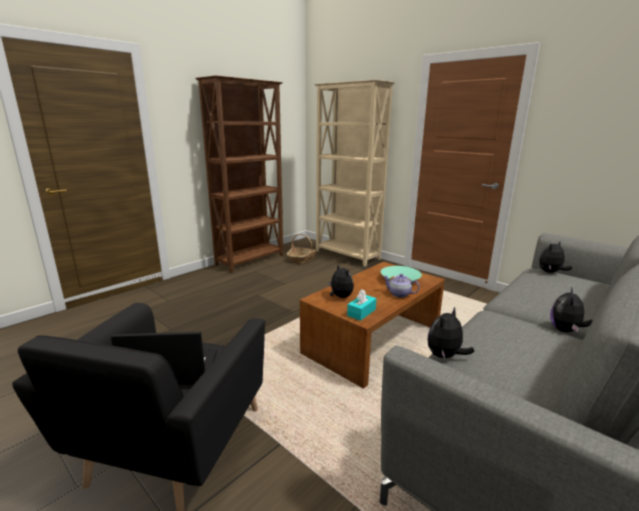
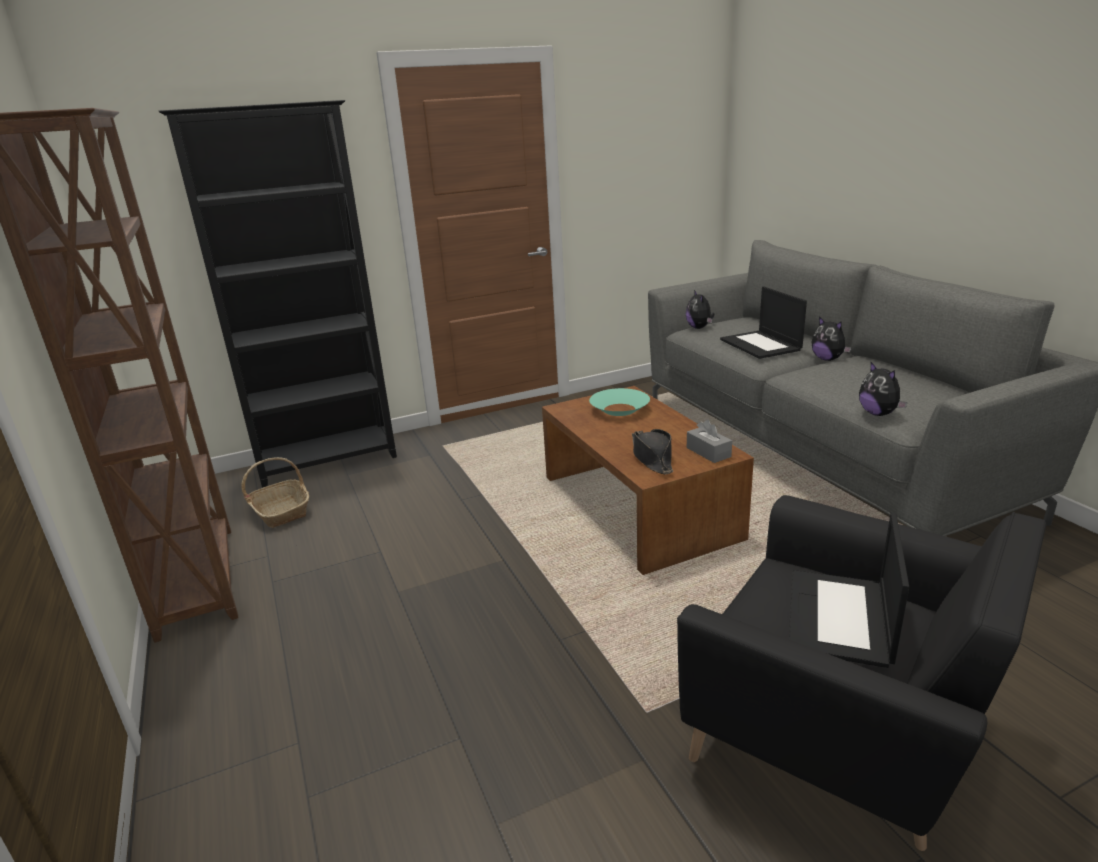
camera: 65 degrees left, 5 degrees up
beige bookcase [314,80,395,267] -> black bookcase [159,100,397,488]
plush toy [328,263,354,298] -> black hat [632,429,673,474]
turquoise tissue box [347,289,377,321] -> grey tissue box [687,420,732,463]
teapot [383,274,420,298] -> none
none -> laptop [720,286,807,359]

